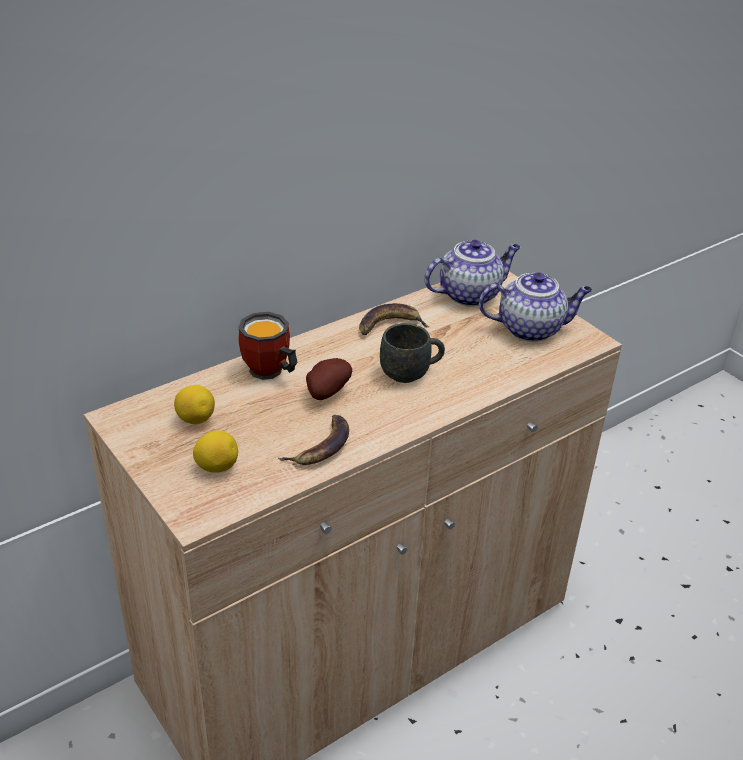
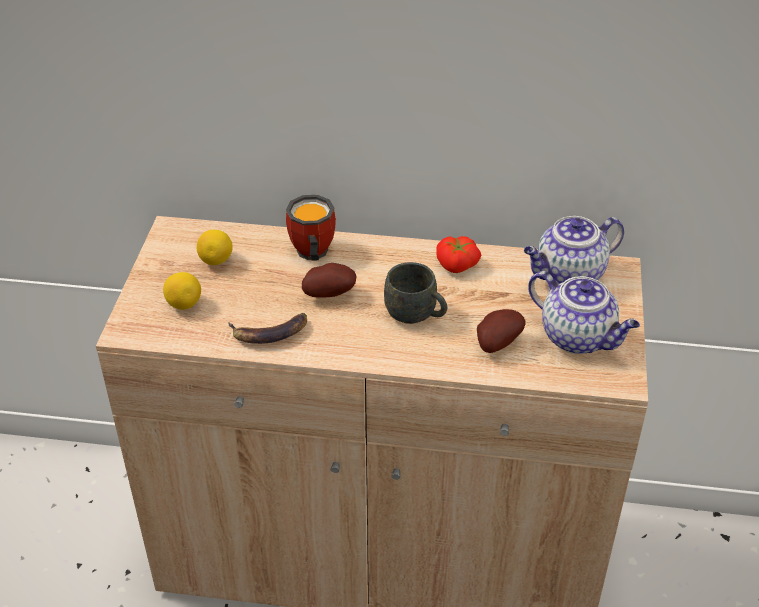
camera: 45 degrees right, 5 degrees up
banana [359,303,430,335] -> tomato [436,236,481,273]
teapot [424,240,520,306] -> teapot turned 135 degrees clockwise [524,216,624,284]
none -> potato [477,309,525,353]

